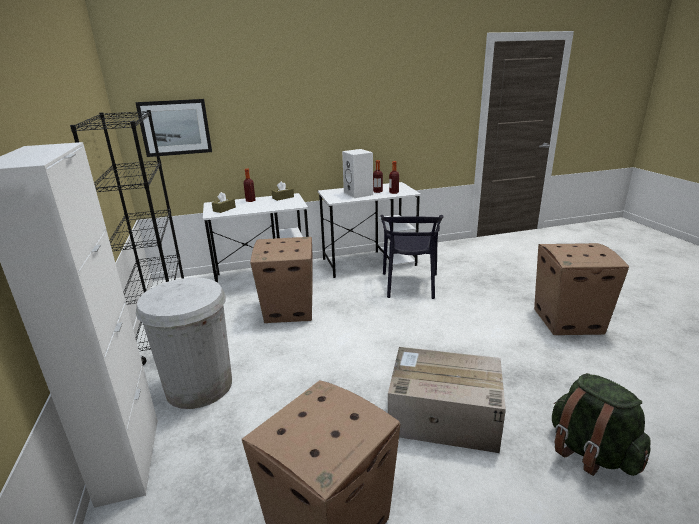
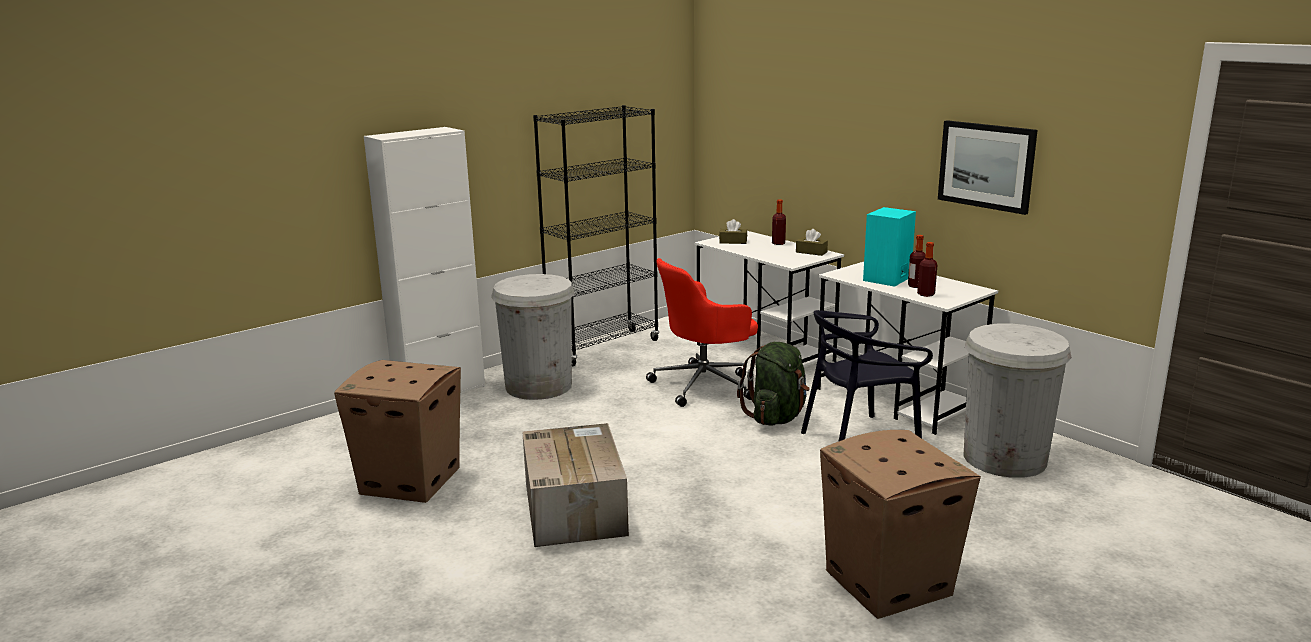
camera: 65 degrees right, 5 degrees down
picture [135,99,212,157] -> picture moved to [938,120,1038,215]
cardboard box [250,237,313,323] -> red office chair [646,258,758,407]
white speaker [342,149,373,198] -> turquoise speaker [863,207,916,287]
green backpack [552,373,651,476] -> green backpack moved to [737,342,810,426]
none -> white trash can [963,323,1072,478]

